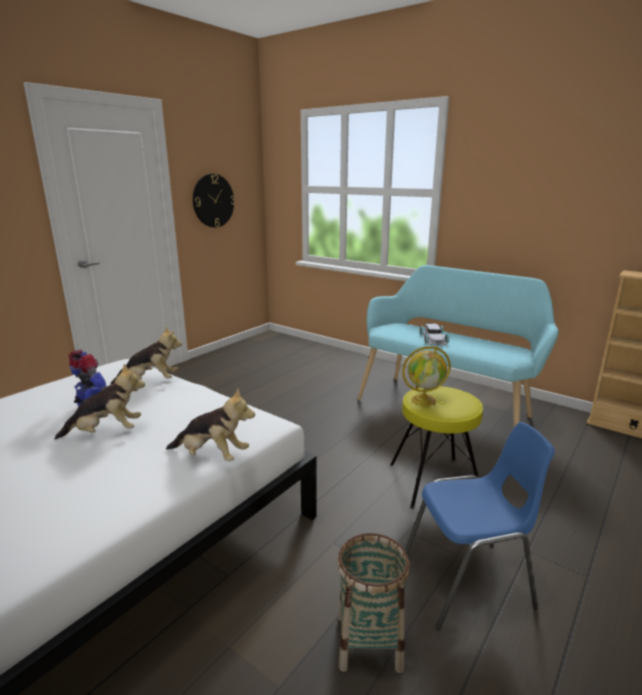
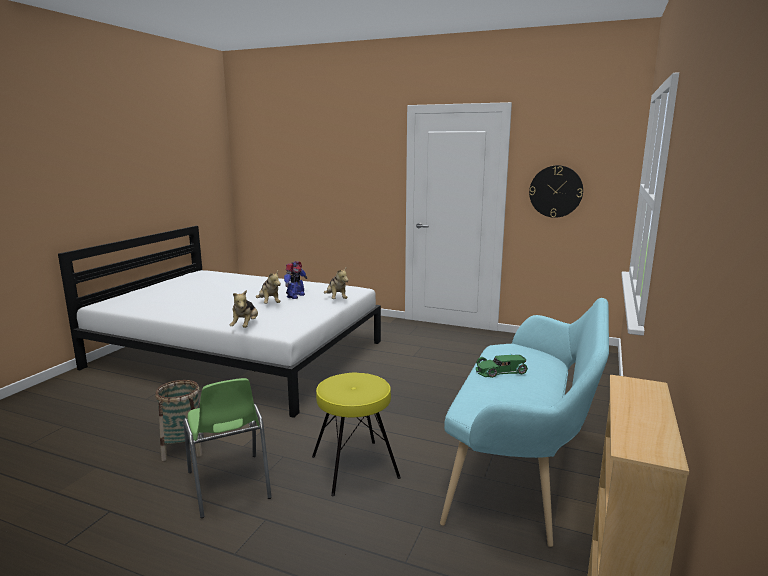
camera: 75 degrees right, 5 degrees down
globe [402,346,451,406] -> none
blue chair [405,422,555,630] -> green chair [183,378,272,518]
white toy car [420,323,449,346] -> green toy car [476,354,528,378]

